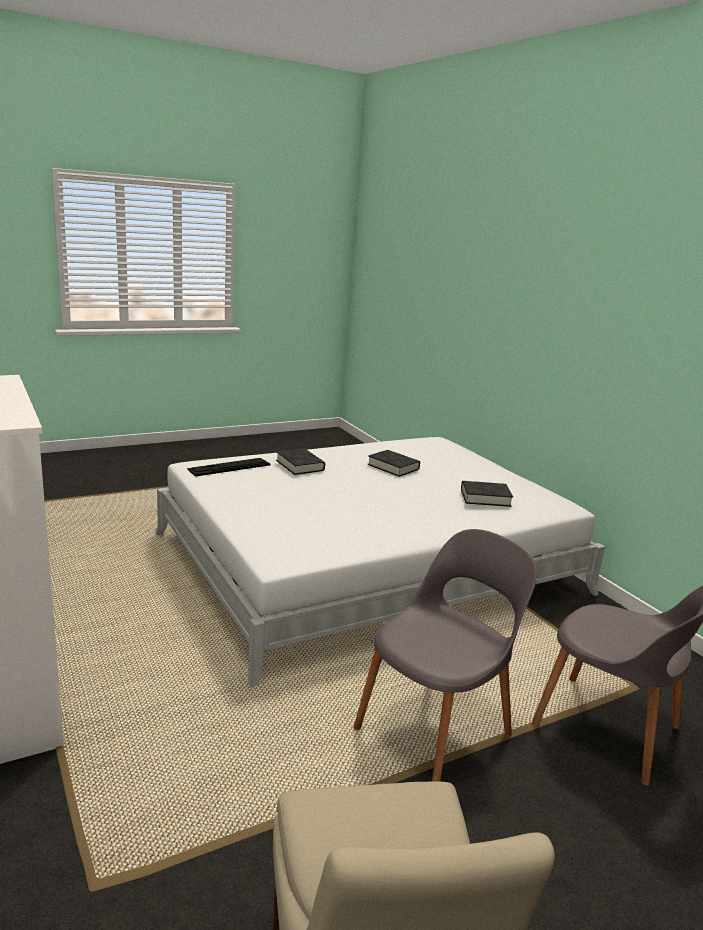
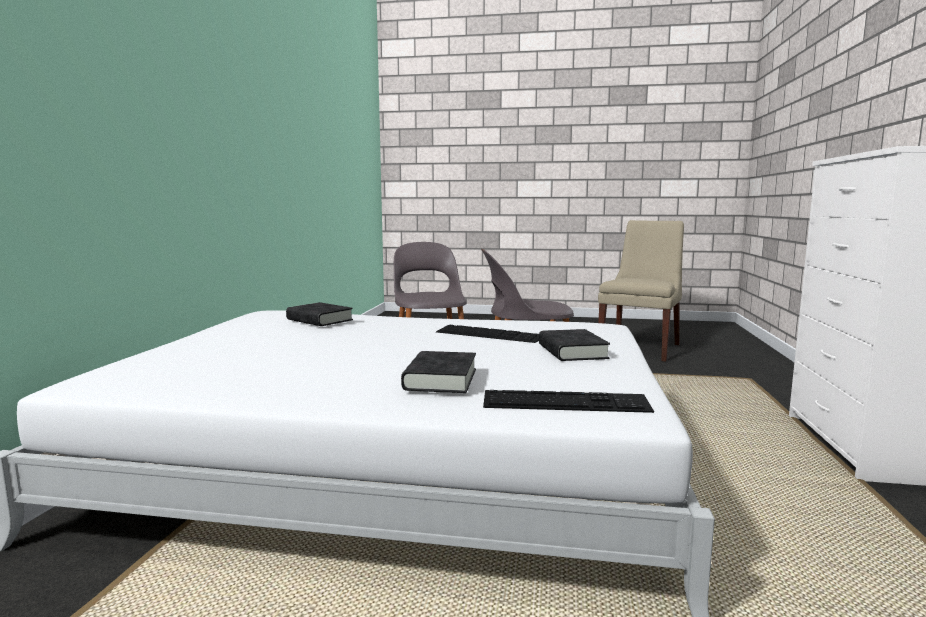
camera: 140 degrees left, 10 degrees down
black book [367,450,420,477] -> black book moved to [539,329,610,361]
none -> keyboard [436,325,539,343]

